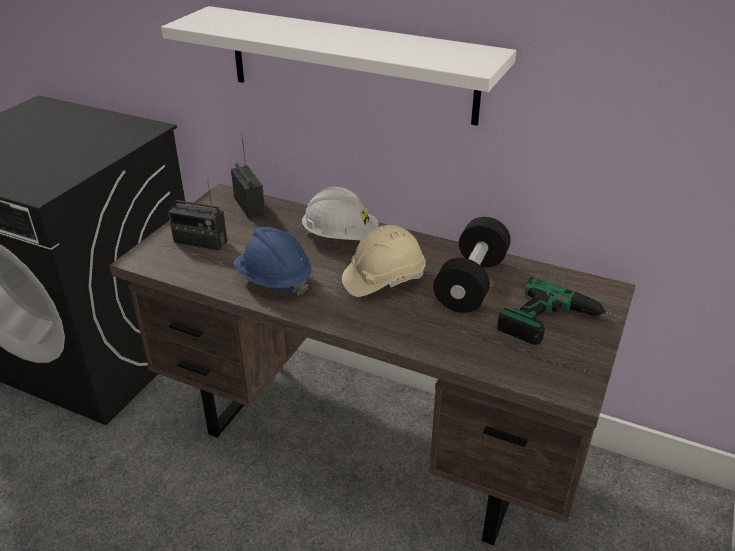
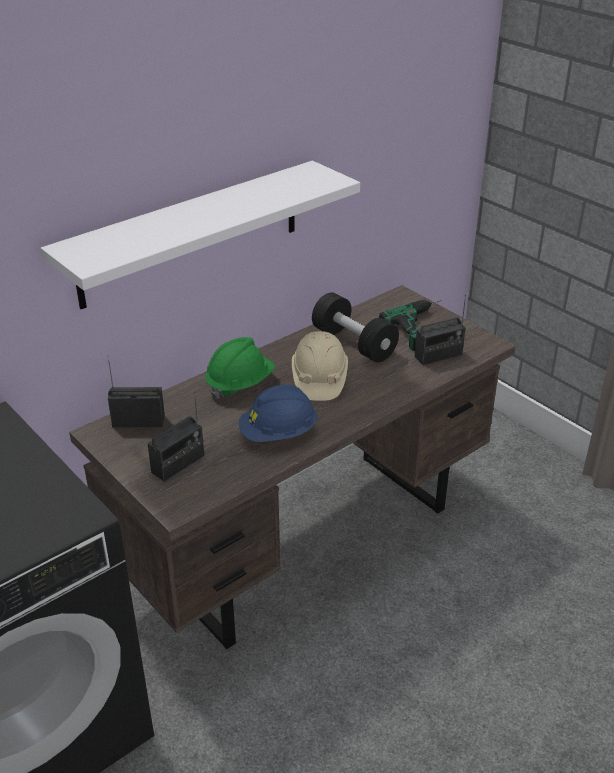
camera: 65 degrees left, 0 degrees up
white hard hat [301,187,379,240] -> green hard hat [205,337,275,399]
none -> radio [415,295,466,365]

